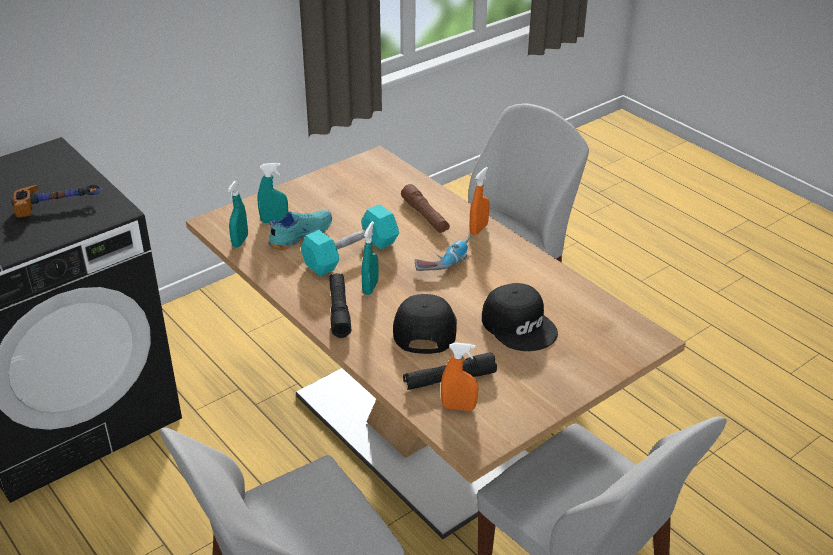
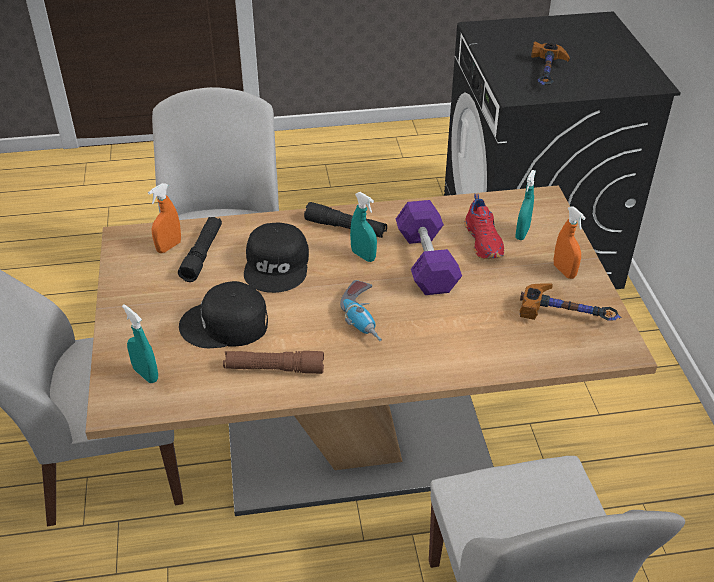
camera: 120 degrees right, 5 degrees up
turquoise spray bottle [228,181,248,248] -> turquoise spray bottle moved to [122,304,158,383]
turquoise shoe [269,210,332,250] -> red shoe [464,194,504,259]
turquoise dumbbell [301,204,399,276] -> purple dumbbell [396,200,462,295]
black cap [393,294,457,354] -> black cap turned 60 degrees clockwise [244,223,309,293]
brown flashlight [401,184,450,233] -> brown flashlight moved to [223,351,324,374]
orange spray bottle [469,167,489,235] -> orange spray bottle moved to [554,207,586,279]
none -> hammer [520,283,621,321]

